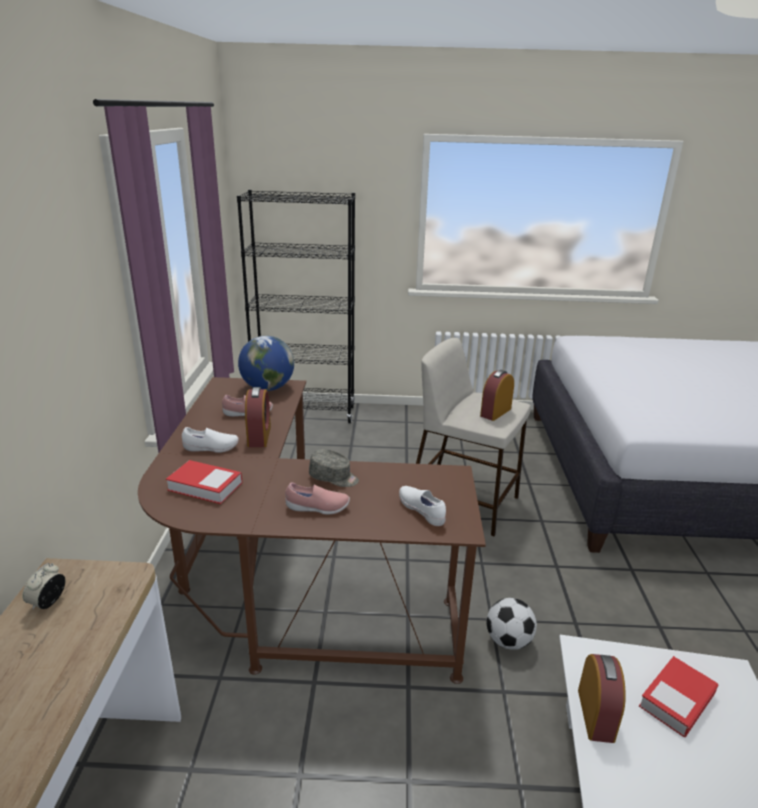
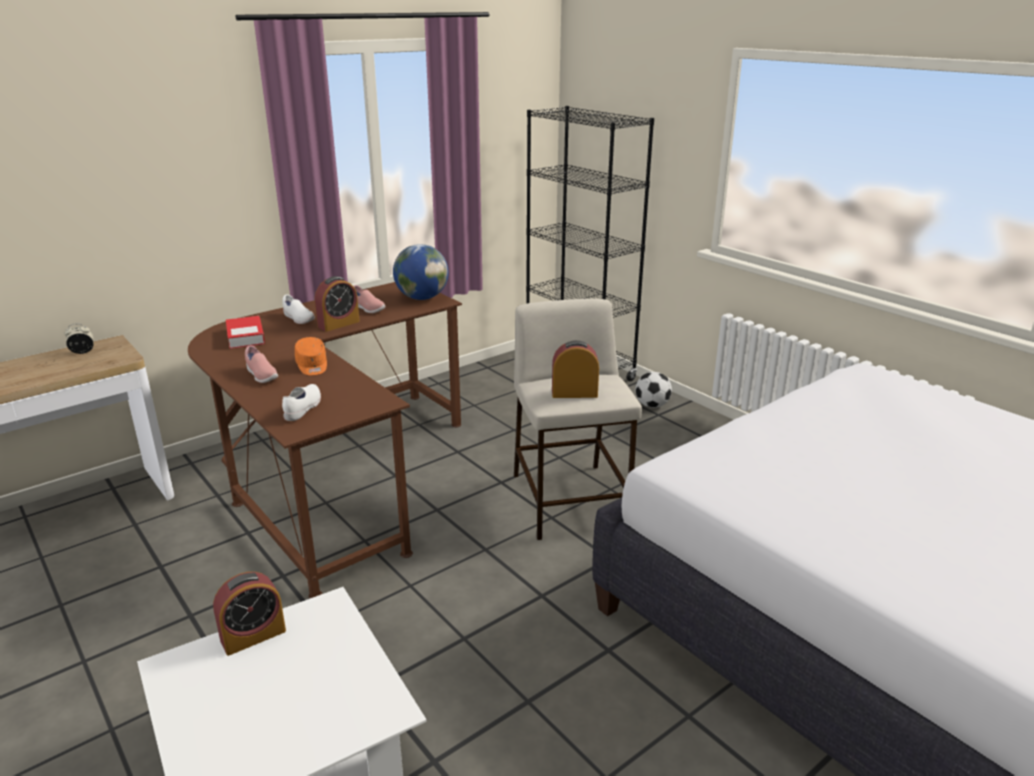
camera: 50 degrees right, 0 degrees up
grey cap [309,449,359,487] -> orange cap [295,337,327,376]
football [487,598,537,650] -> football moved to [635,372,672,408]
book [639,656,718,737] -> none

